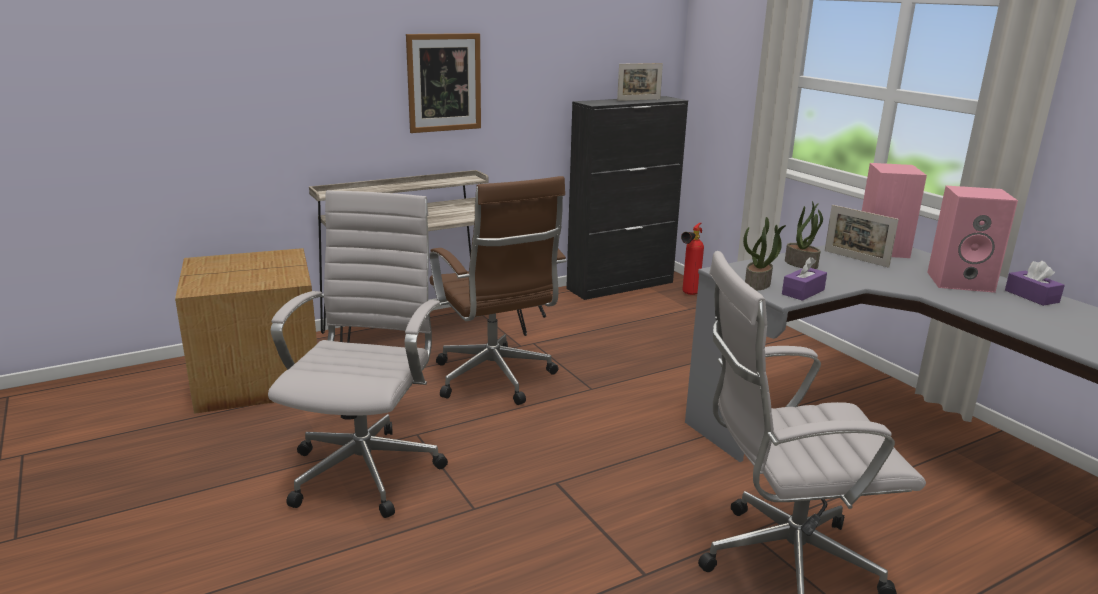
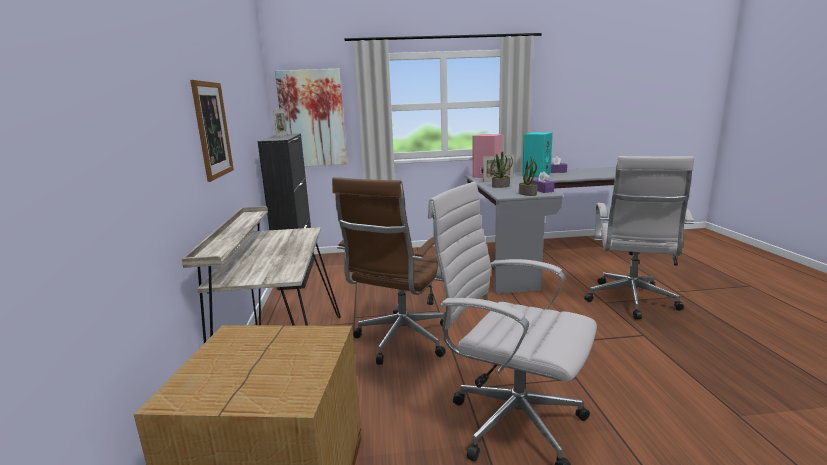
camera: 65 degrees left, 5 degrees down
brown office chair [429,176,567,405] -> brown office chair turned 120 degrees clockwise [332,177,446,365]
fire extinguisher [681,223,704,295] -> none
pink speaker [927,186,1018,293] -> turquoise speaker [522,132,553,177]
none -> picture [275,69,347,167]

